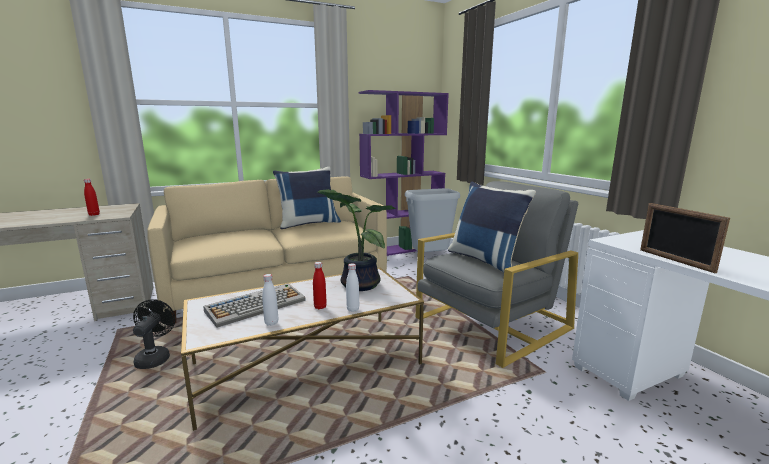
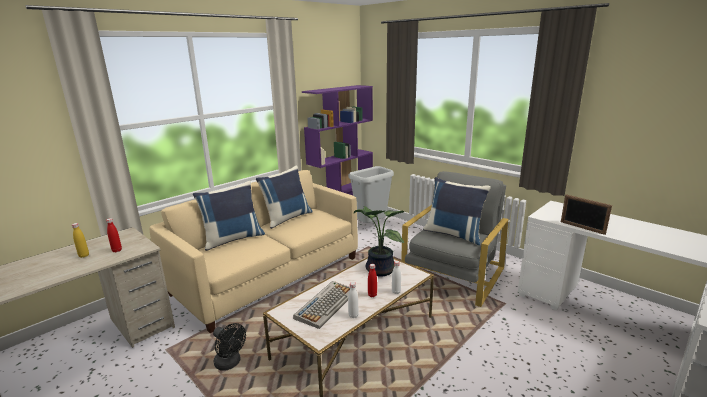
camera: 20 degrees left, 5 degrees up
black fan [133,299,175,369] -> black fan turned 150 degrees clockwise [213,323,246,371]
none -> yellow bottle [72,223,89,258]
none -> blue pillow [193,181,265,251]

